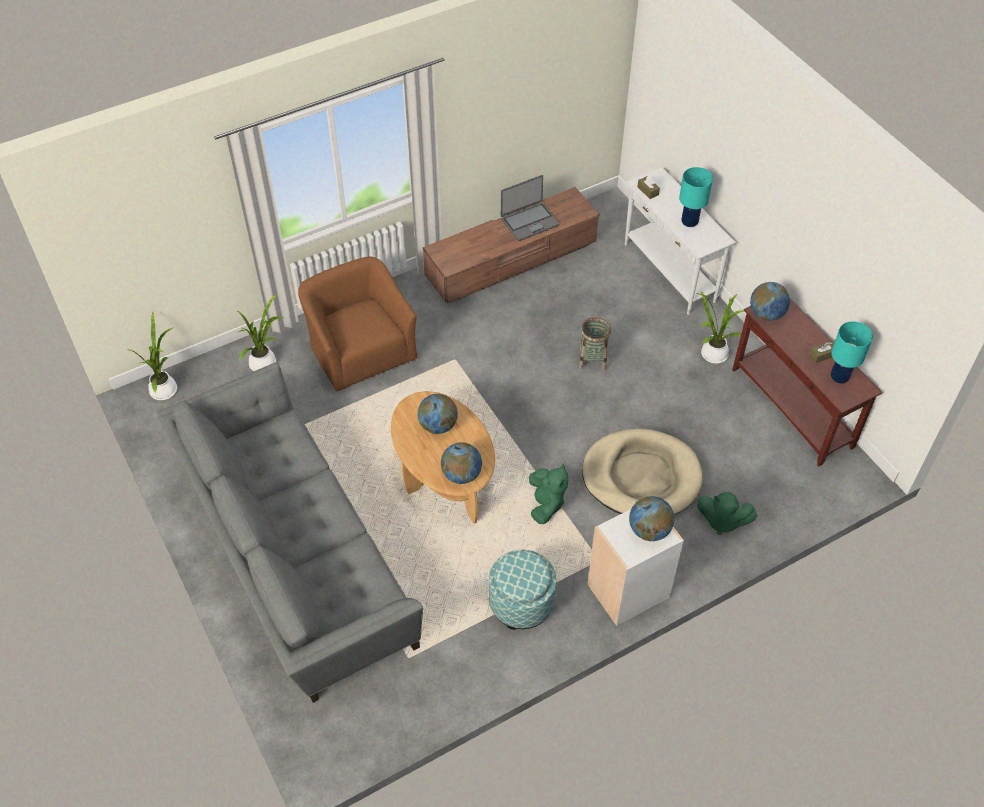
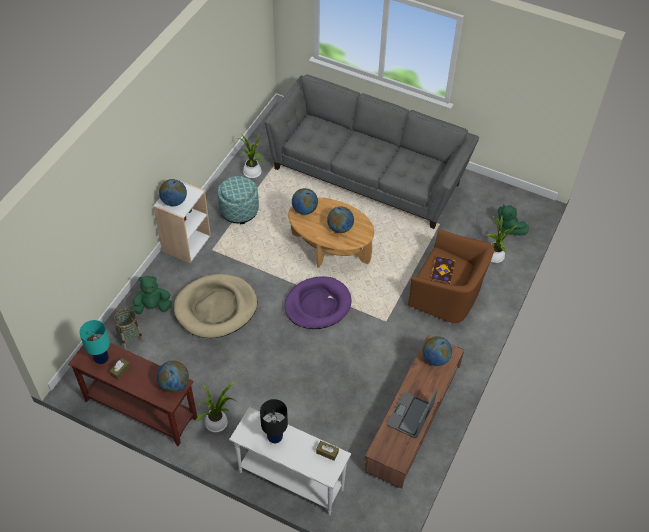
camera: 145 degrees right, 0 degrees up
potted plant [130,312,177,400] -> potted plant moved to [238,134,264,178]
green plush toy [529,464,568,524] -> green plush toy moved to [498,204,529,235]
basket [579,317,611,370] -> basket moved to [113,308,144,349]
turquoise table lamp [679,167,713,227] -> black table lamp [260,399,288,444]
none -> purple dog bed [284,276,352,329]
none -> globe [423,336,452,366]
none -> book [431,257,455,284]

